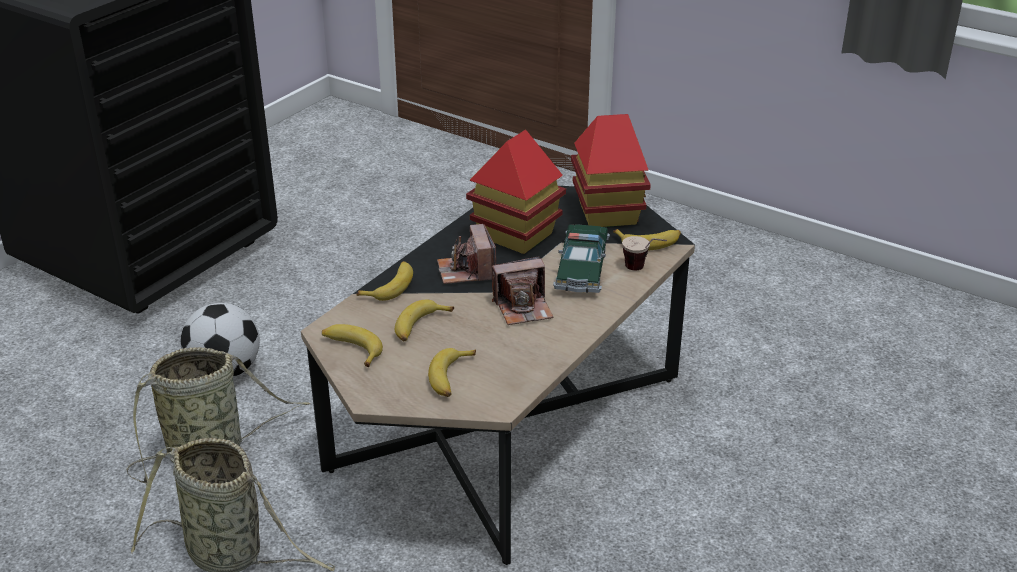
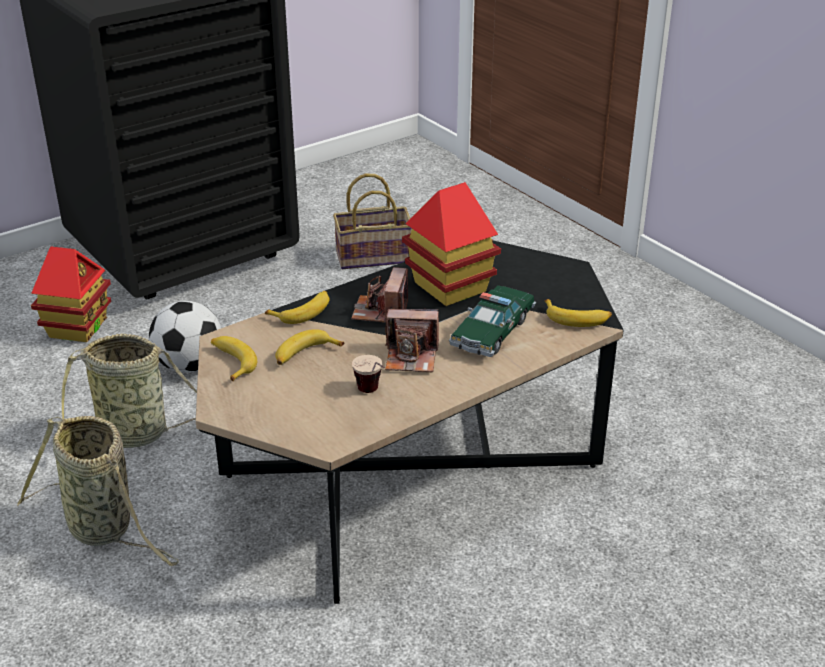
camera: 20 degrees right, 0 degrees up
banana [428,348,476,397] -> none
toy house [571,114,651,227] -> toy house moved to [31,247,111,342]
cup [622,236,667,271] -> cup moved to [352,355,385,393]
none -> basket [333,173,412,269]

